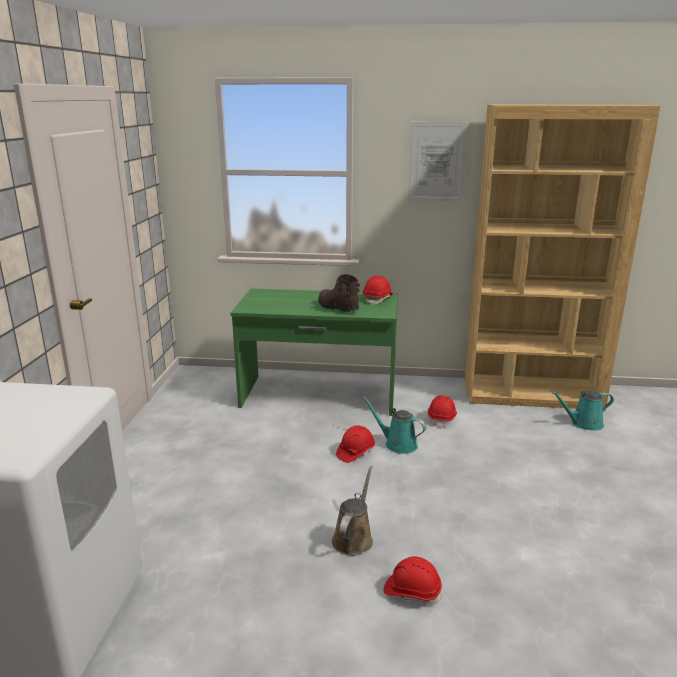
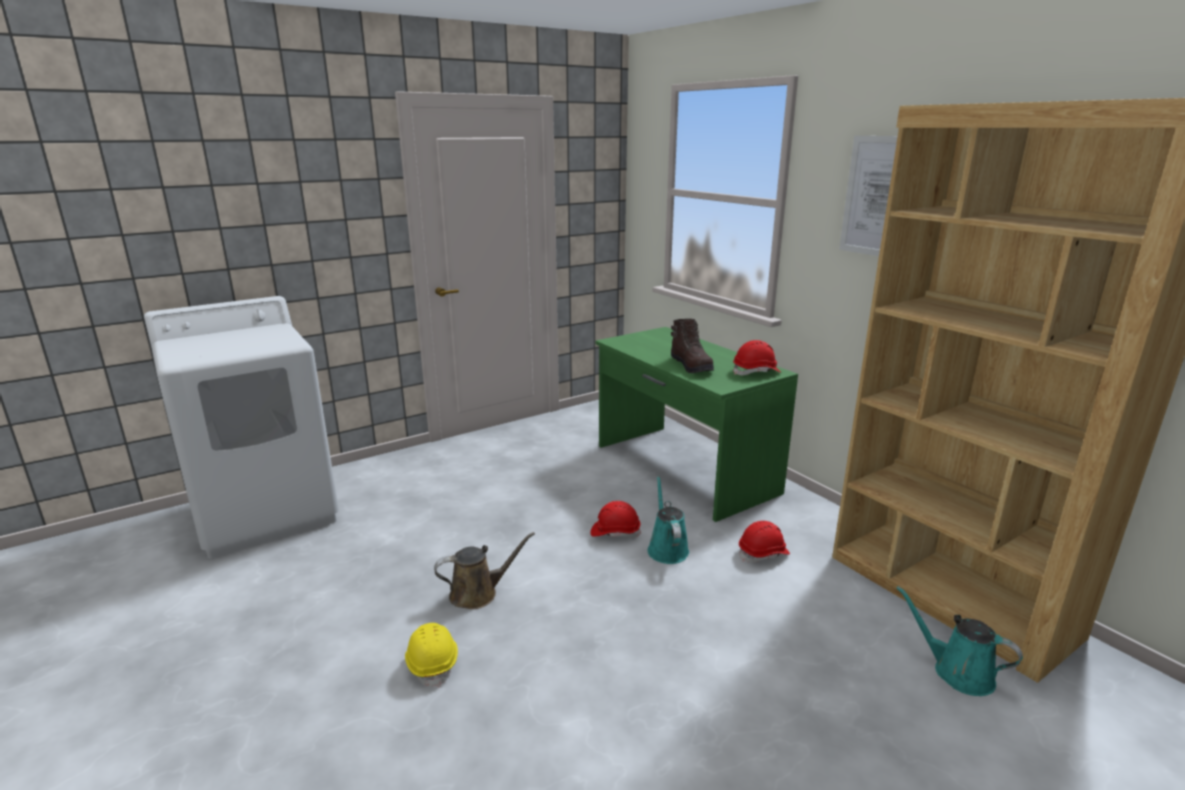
camera: 50 degrees right, 0 degrees up
brown boot [318,274,360,312] -> brown boot turned 150 degrees clockwise [671,319,714,373]
red hard hat [384,556,442,605] -> yellow hard hat [405,623,458,688]

